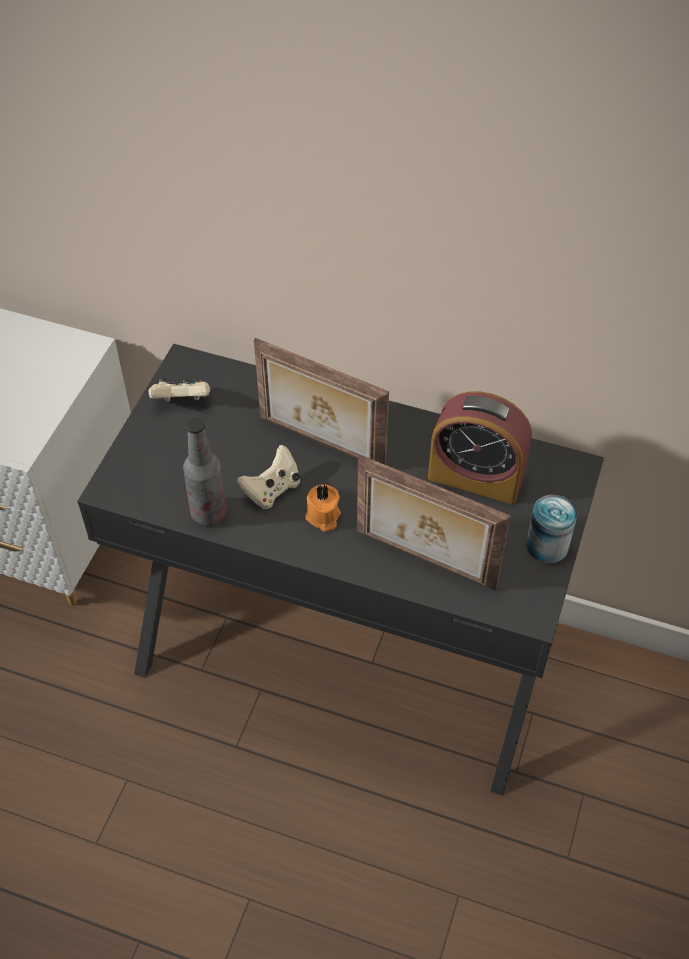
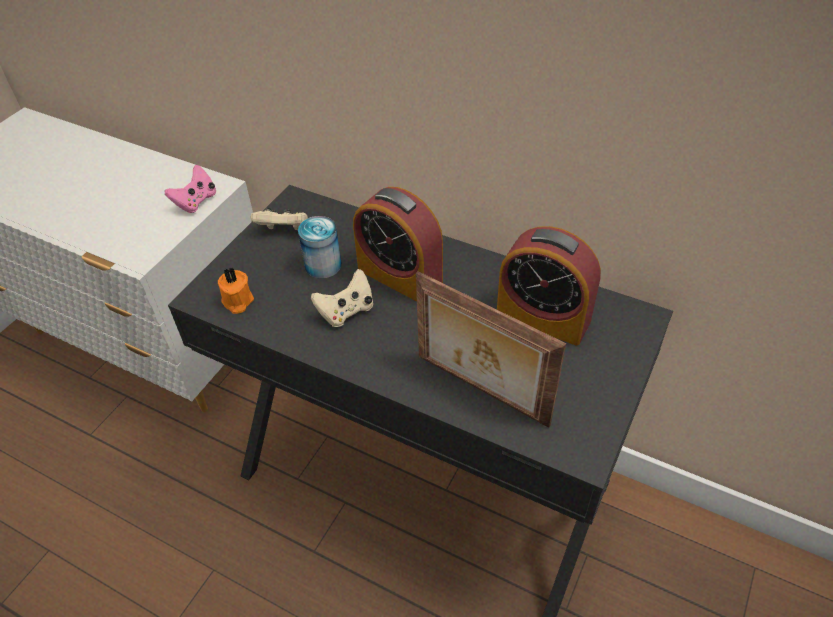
camera: 10 degrees right, 5 degrees down
bottle [183,417,227,526] -> none
picture frame [254,338,389,465] -> alarm clock [353,187,443,301]
orange candle [305,485,341,532] -> orange candle moved to [218,267,254,314]
can [526,495,577,563] -> can moved to [298,216,342,279]
none -> pink game controller [164,165,216,213]

